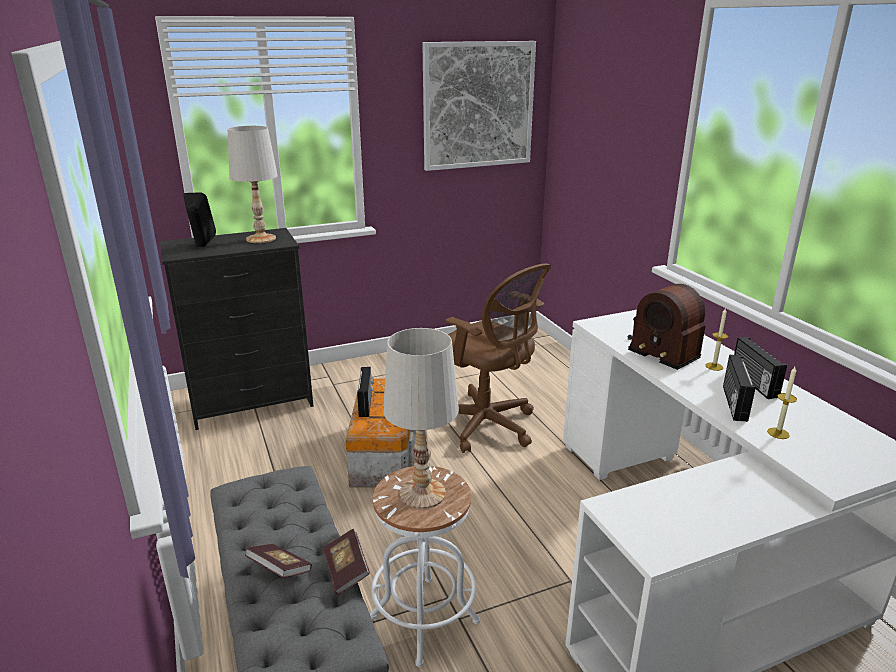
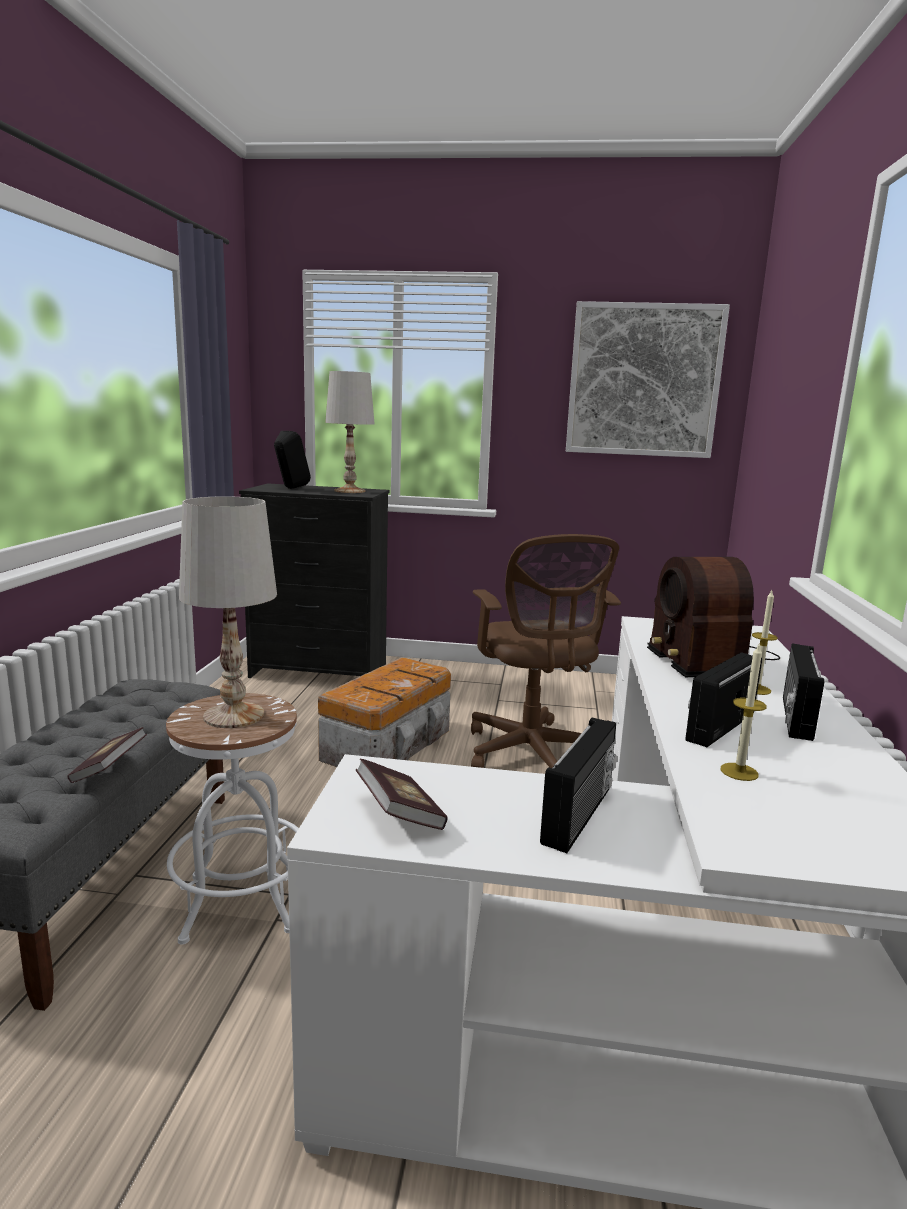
camera: 30 degrees right, 10 degrees down
book [245,544,312,578] -> book moved to [356,759,448,830]
radio [357,367,374,417] -> radio moved to [540,718,617,853]

